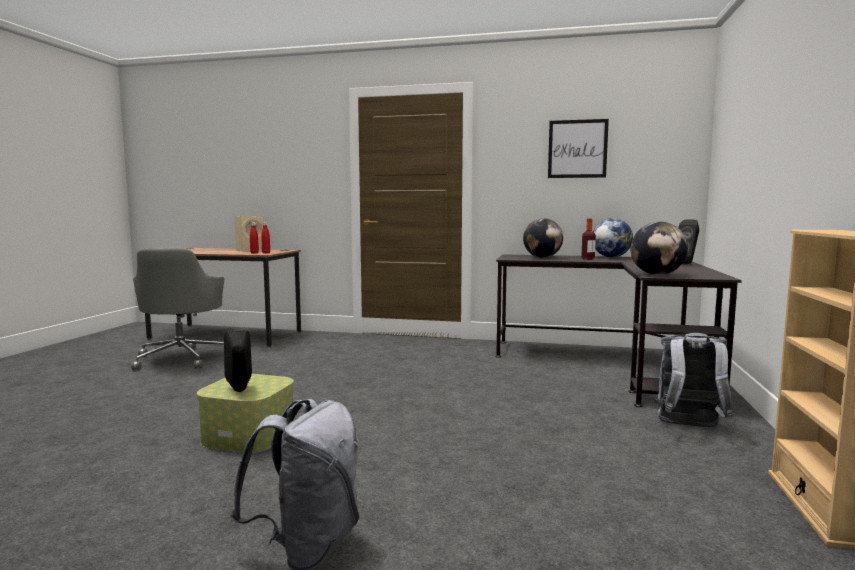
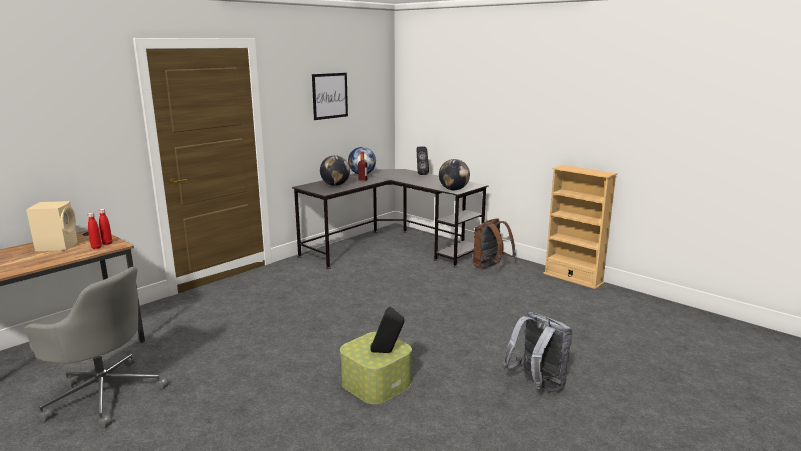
camera: 60 degrees left, 10 degrees up
grey backpack [654,333,733,428] -> brown backpack [473,219,516,269]

